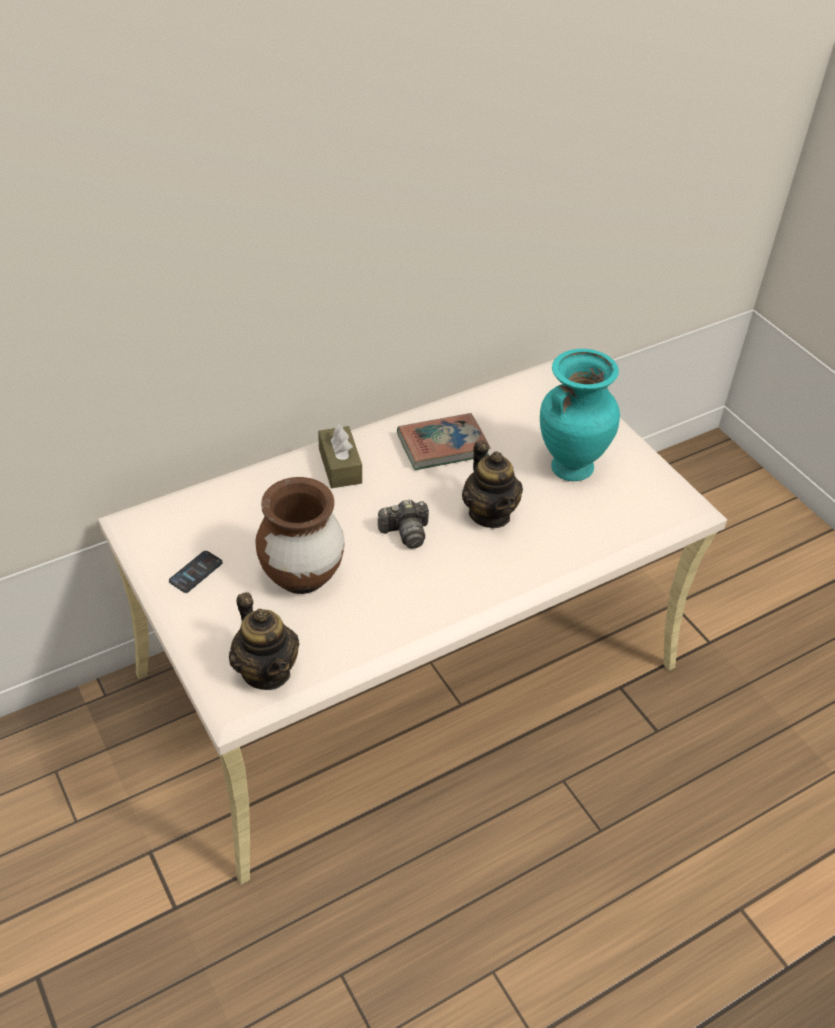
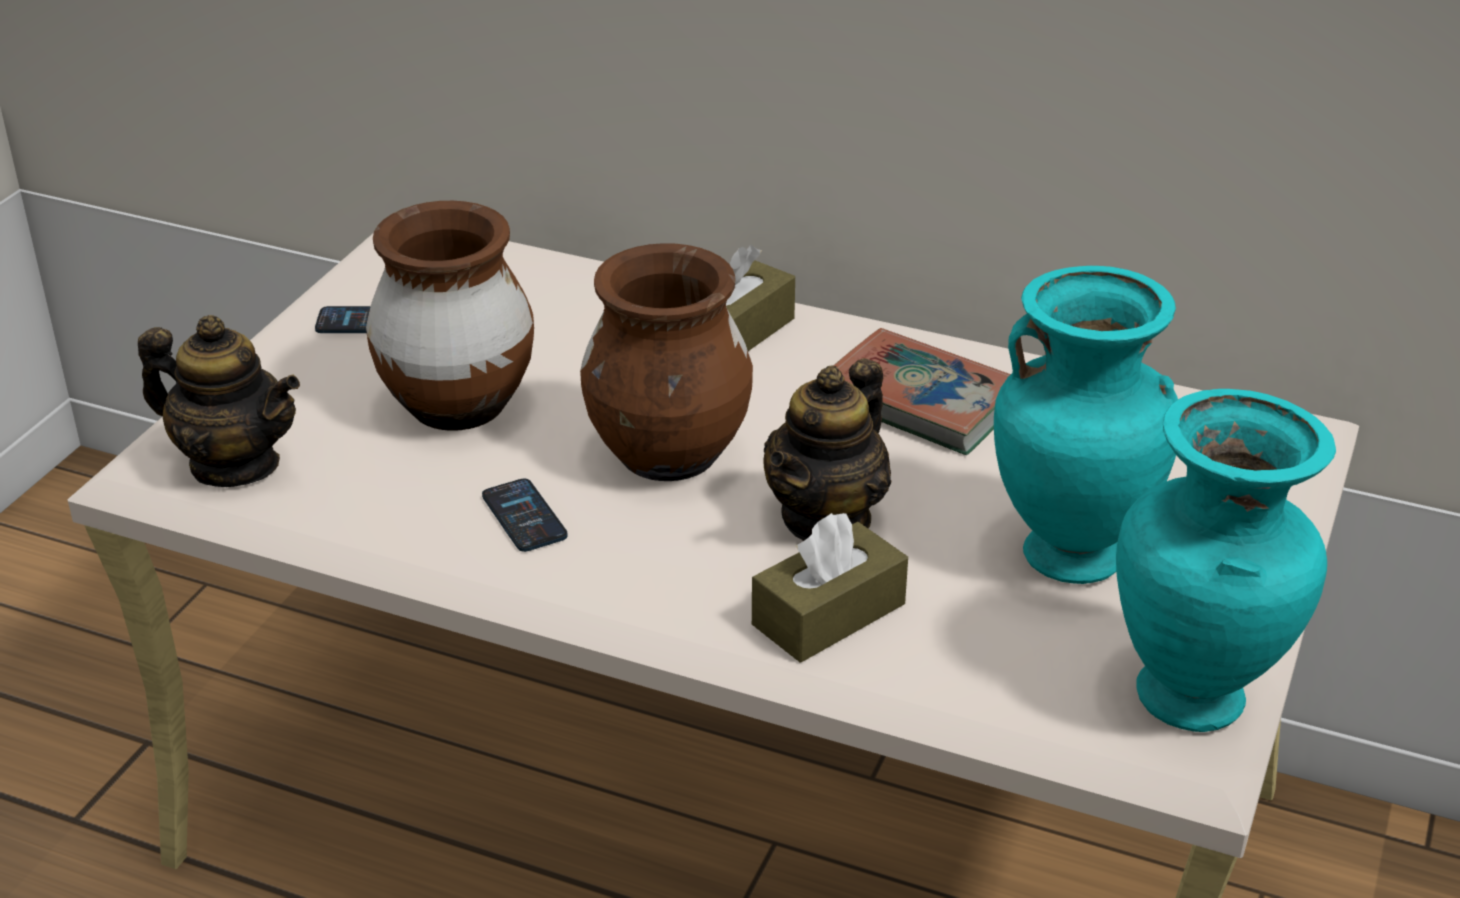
camera: 55 degrees right, 10 degrees down
teapot [229,592,299,690] -> teapot turned 90 degrees counterclockwise [138,315,300,487]
camera [377,499,429,549] -> brown vase [580,243,753,481]
none -> phone [482,479,568,552]
none -> brown tissue box [752,513,908,663]
none -> turquoise vase [1116,389,1336,732]

